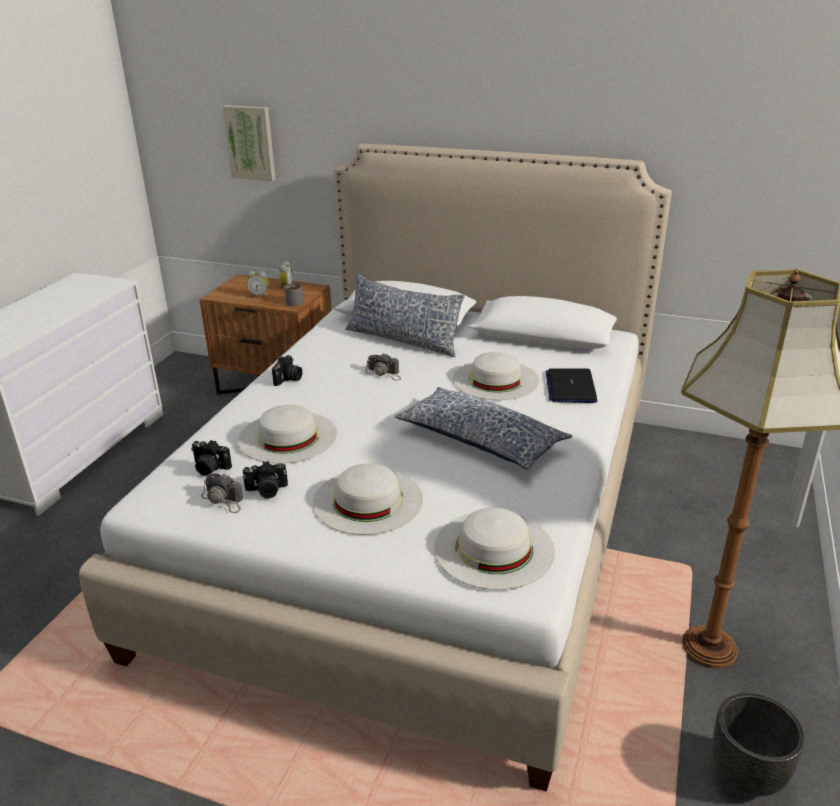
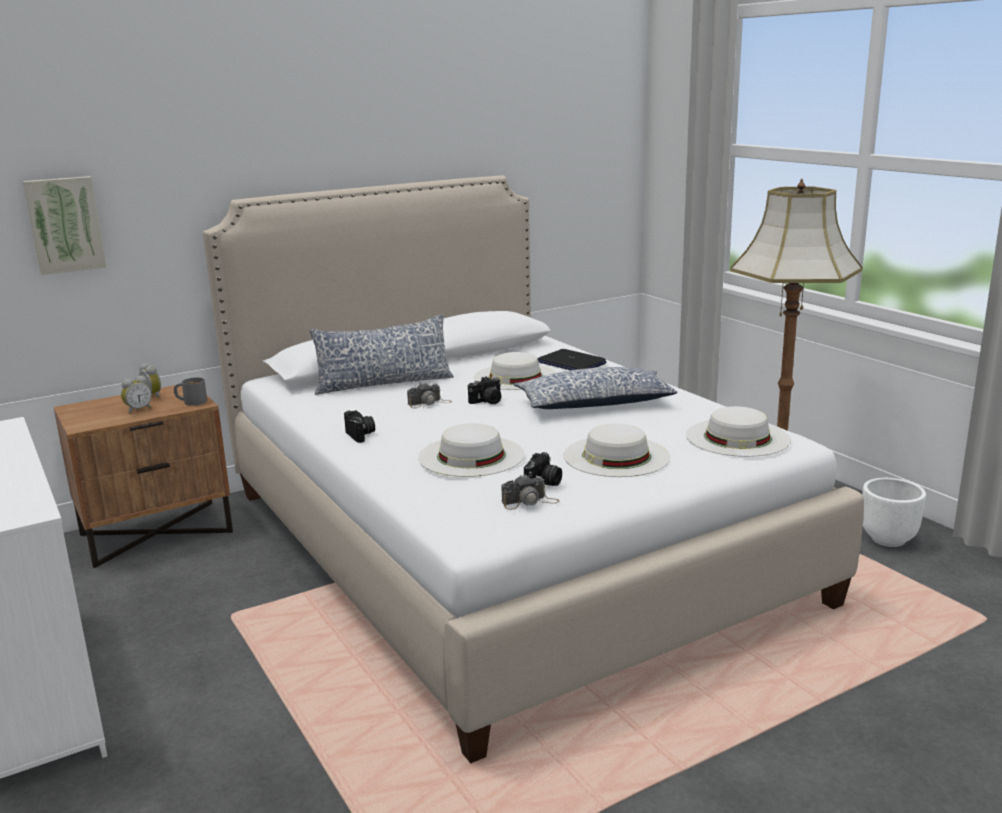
camera: 50 degrees left, 10 degrees down
camera [191,440,232,476] -> camera moved to [468,376,501,404]
black planter [712,693,805,797] -> white planter [862,478,926,547]

